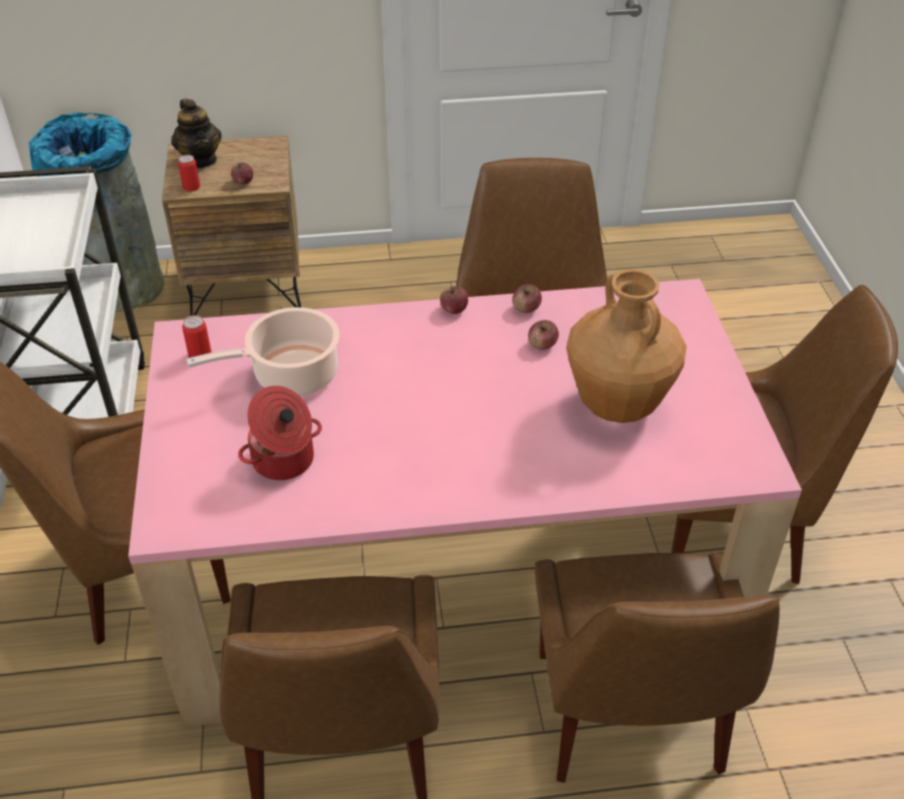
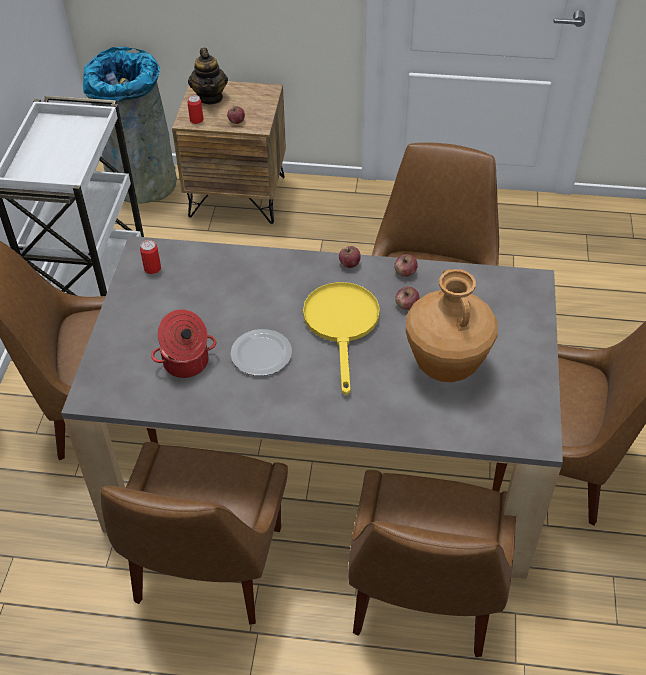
camera: 15 degrees right, 5 degrees up
pink dining table [128,279,802,727] -> grey dining table [61,236,563,579]
cooking pot [186,307,339,396] -> none
none -> plate [231,329,292,376]
none -> yellow frying pan [303,282,380,395]

